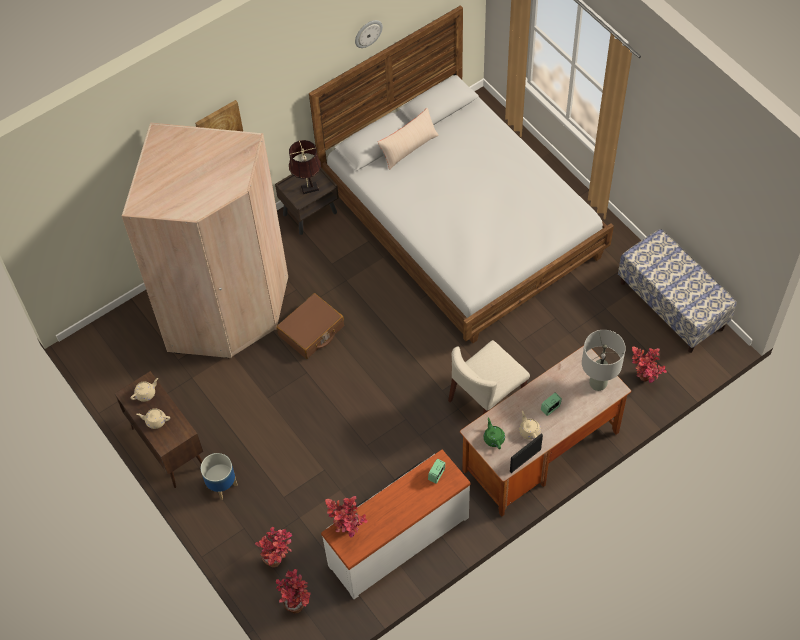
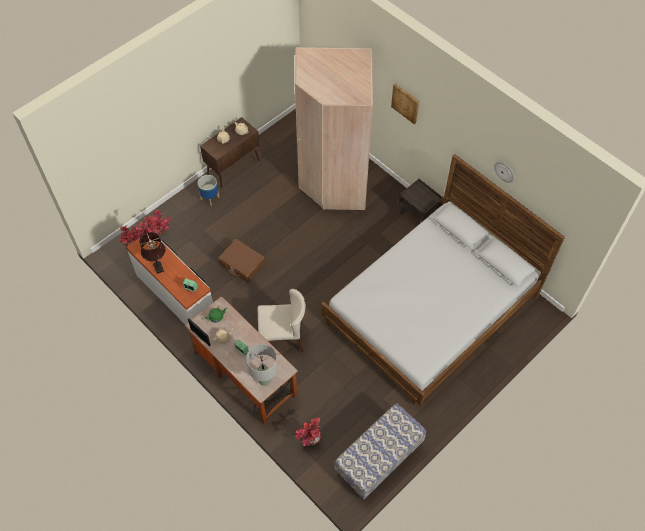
camera: 80 degrees right, 0 degrees up
brown suitcase [276,293,344,359] -> brown suitcase moved to [218,239,265,283]
brown table lamp [289,140,321,194] -> brown table lamp moved to [139,232,166,274]
beige pillow [378,108,438,170] -> none
beige chair [448,340,530,414] -> beige chair turned 135 degrees clockwise [258,289,306,352]

